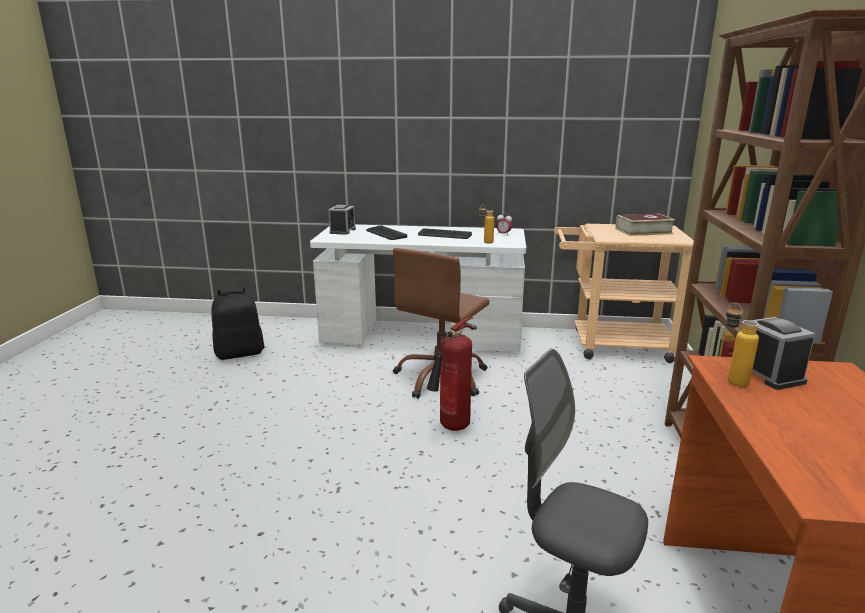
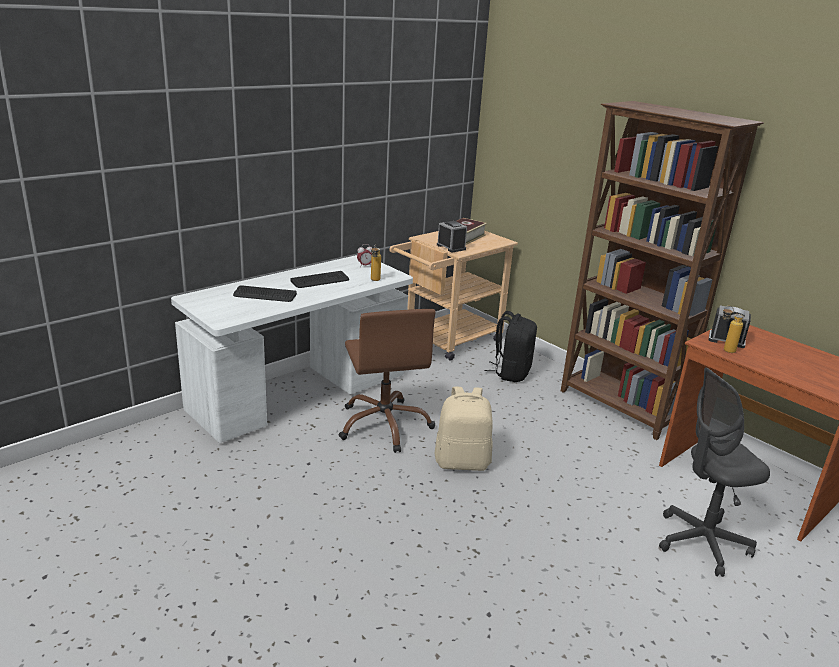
camera: 50 degrees left, 5 degrees up
black backpack [211,287,265,360] -> black backpack moved to [484,311,537,382]
alarm clock [329,205,356,235] -> alarm clock moved to [437,221,467,252]
fire extinguisher [427,317,473,431] -> beige backpack [435,386,493,471]

